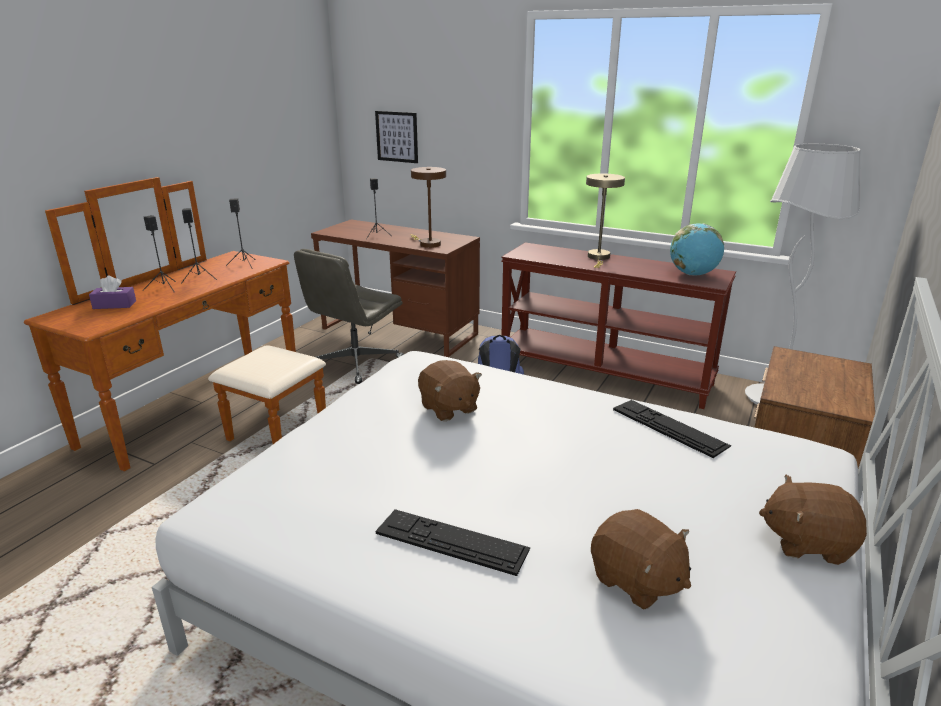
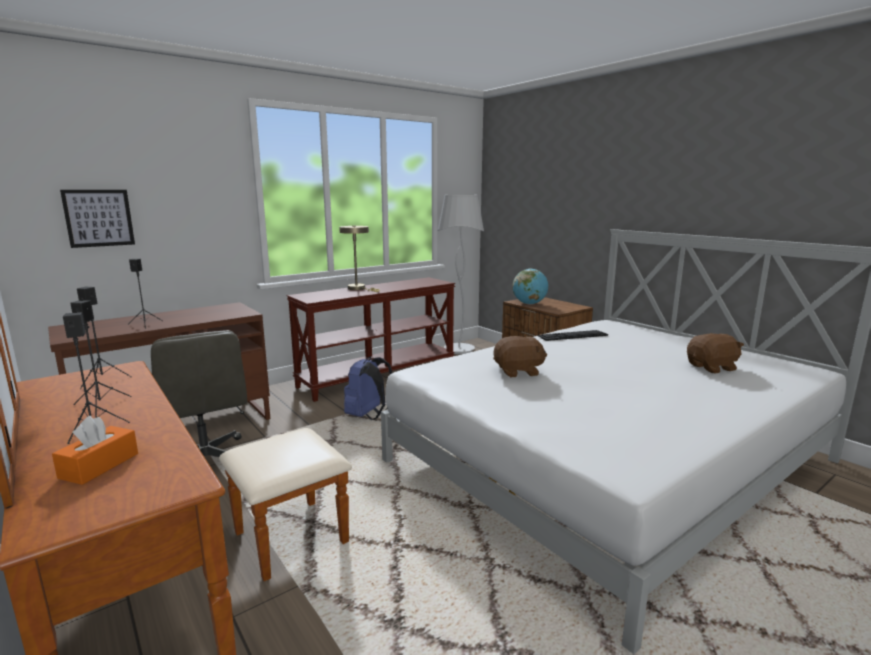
camera: 65 degrees left, 10 degrees down
purple tissue box [89,276,136,309] -> orange tissue box [52,416,138,485]
keyboard [376,509,530,576] -> none
brown table lamp [410,167,446,248] -> none
globe [670,223,724,276] -> globe moved to [512,269,548,305]
brown plush toy [759,475,867,565] -> none

